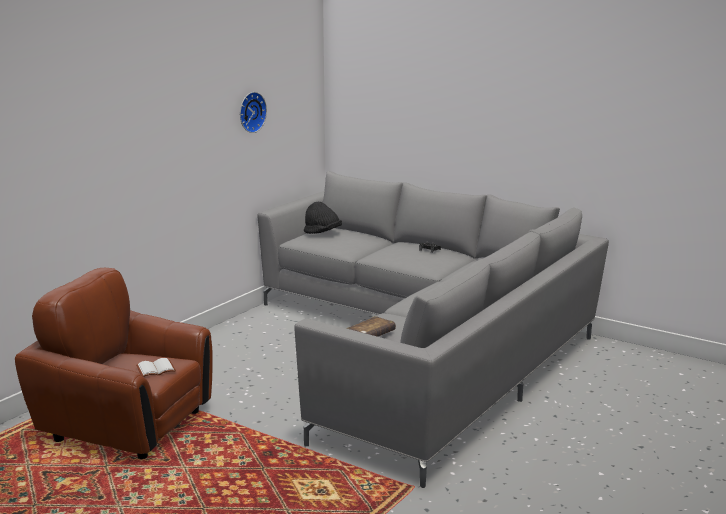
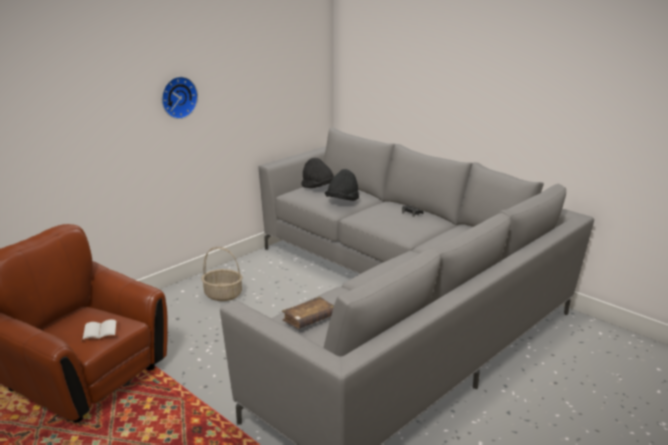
camera: 10 degrees right, 5 degrees up
wall clock [240,92,267,133] -> wall clock moved to [162,76,198,119]
none -> basket [201,247,243,301]
none -> black hat [325,169,359,201]

